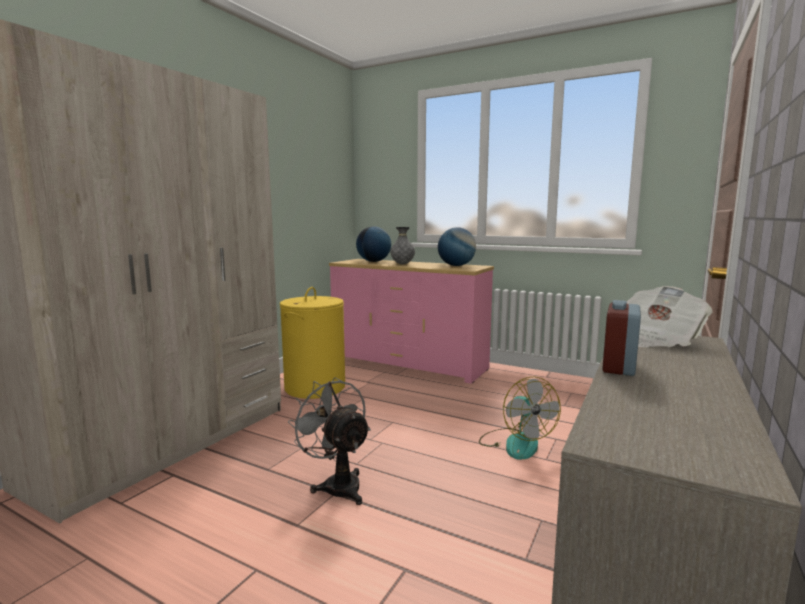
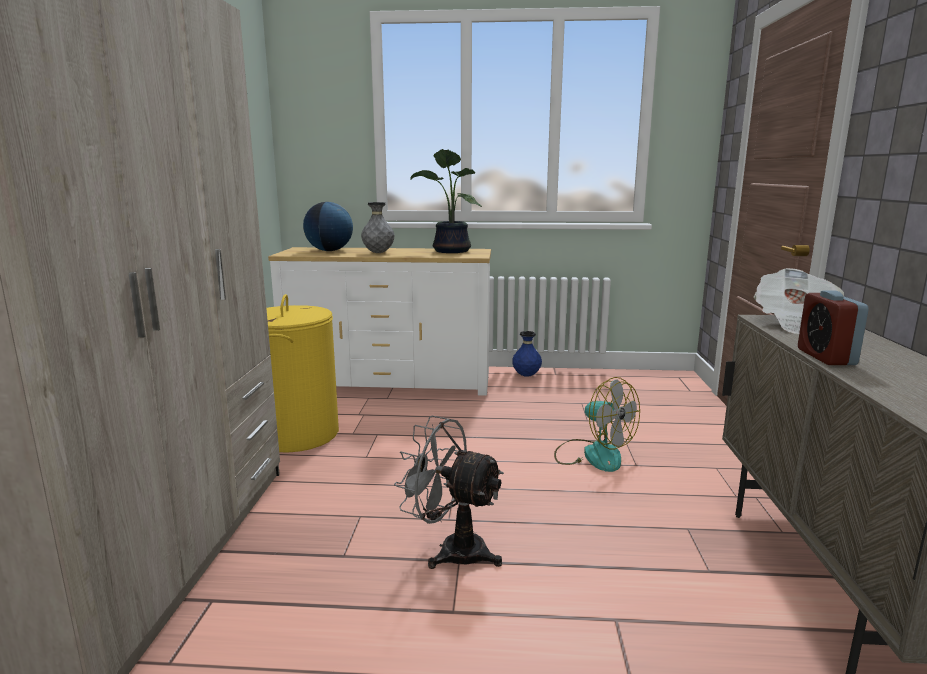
camera: 25 degrees left, 5 degrees up
pink dresser [329,259,494,384] -> white dresser [268,247,491,396]
globe [438,227,476,266] -> potted plant [410,149,482,253]
none -> blue vase [512,331,542,377]

